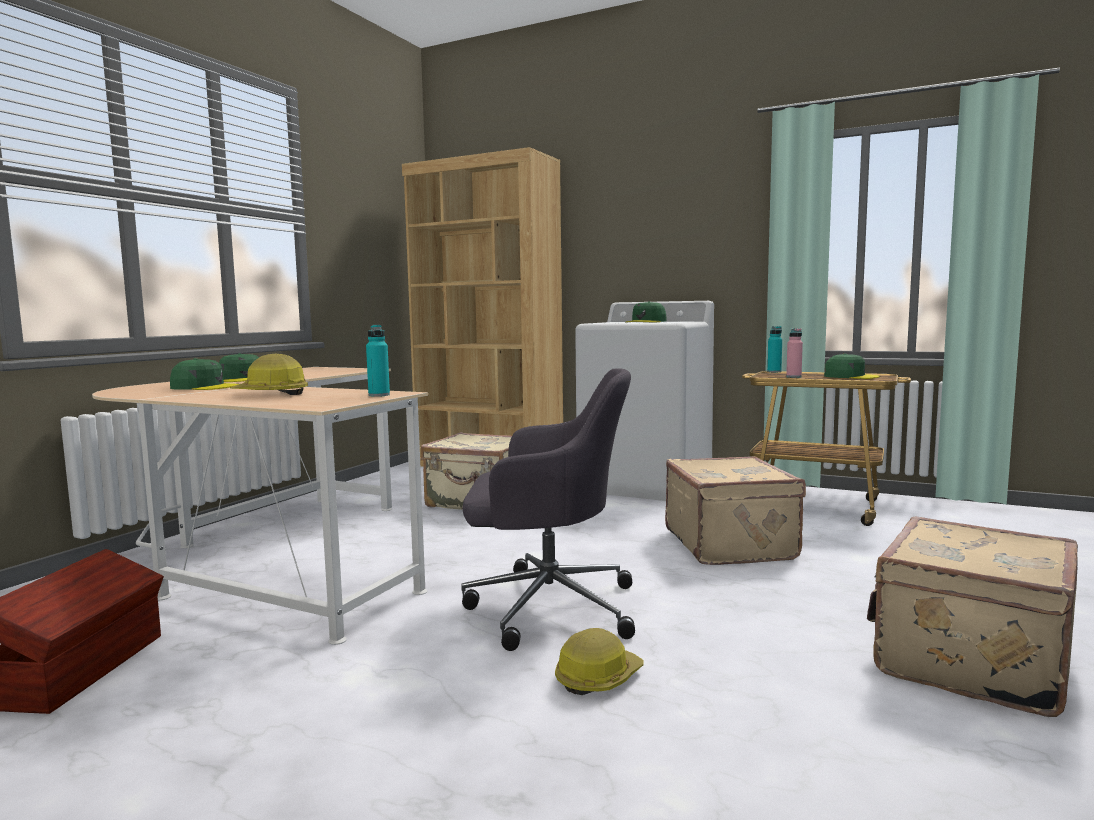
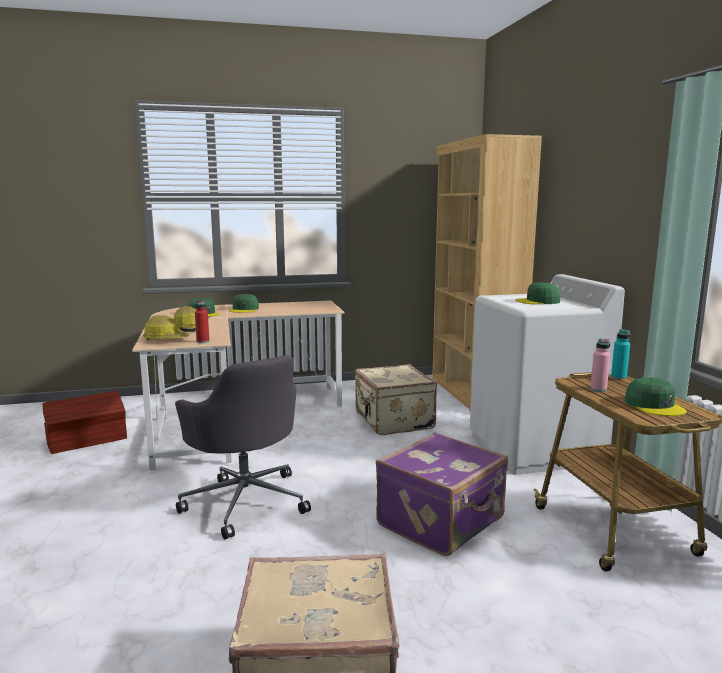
camera: 50 degrees right, 5 degrees up
turquoise bottle [366,325,390,397] -> red bottle [195,300,209,343]
hard hat [555,628,644,695] -> hard hat moved to [143,315,190,340]
beige suitcase [665,456,806,565] -> purple suitcase [376,432,508,556]

